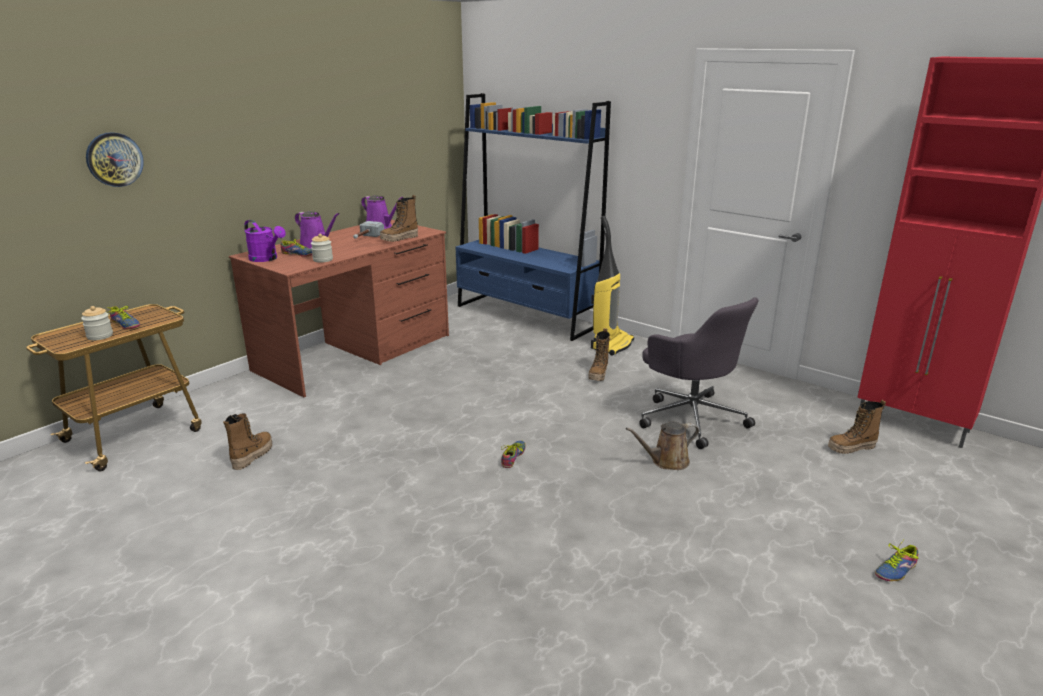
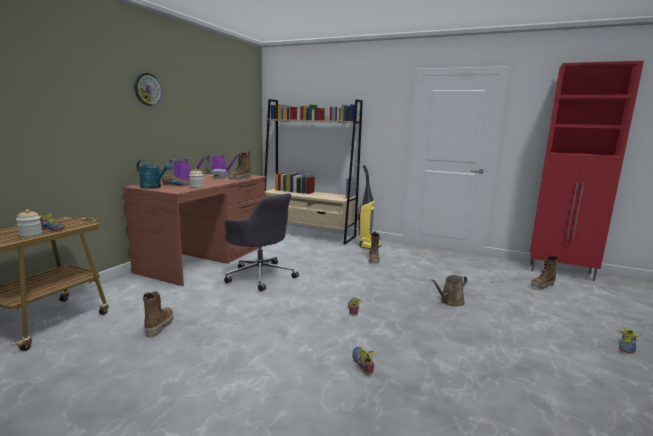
camera: 15 degrees left, 10 degrees down
wall clock [86,132,144,187] -> wall clock moved to [134,73,162,106]
purple watering can [244,220,286,262] -> turquoise watering can [137,160,173,189]
blue bookcase [456,93,611,341] -> beige bookcase [264,99,363,245]
grey office chair [639,297,759,449] -> grey office chair moved to [224,193,299,291]
none -> shoe [352,347,376,375]

